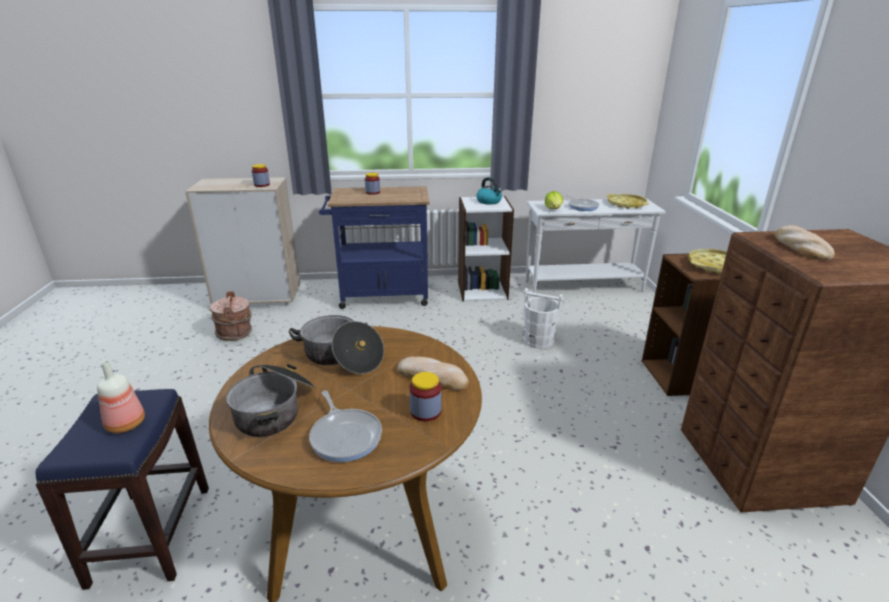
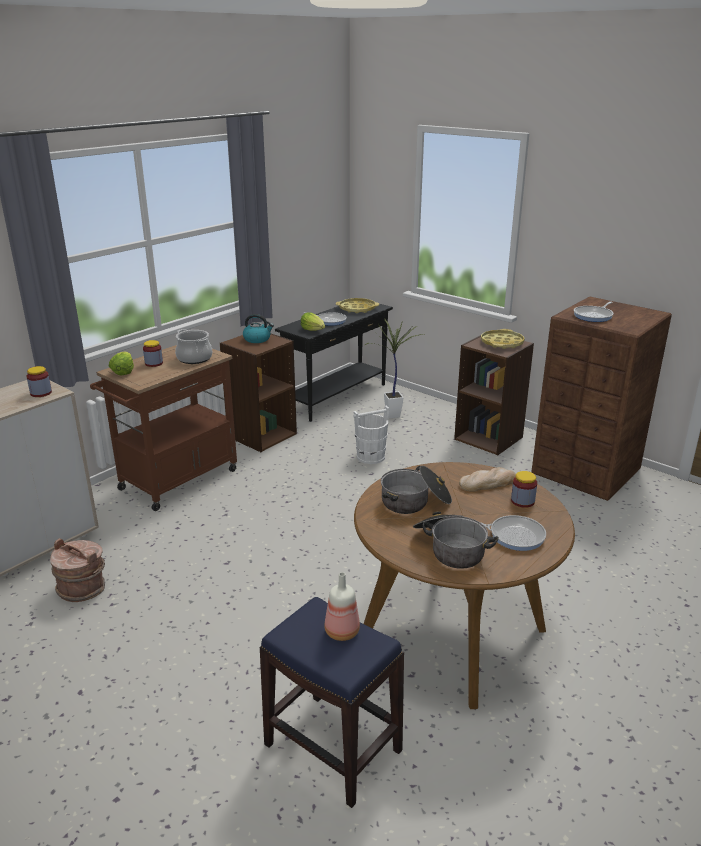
camera: 45 degrees left, 0 degrees up
blue cart [319,186,429,309] -> brown cart [90,345,237,511]
white bookcase [458,196,514,301] -> brown bookcase [220,334,297,452]
white console table [526,198,666,293] -> black console table [275,304,393,422]
bread [774,225,835,260] -> frying pan [574,301,613,322]
none -> lettuce [109,351,134,376]
none -> cooking pot [175,329,212,364]
none -> potted plant [365,319,425,418]

